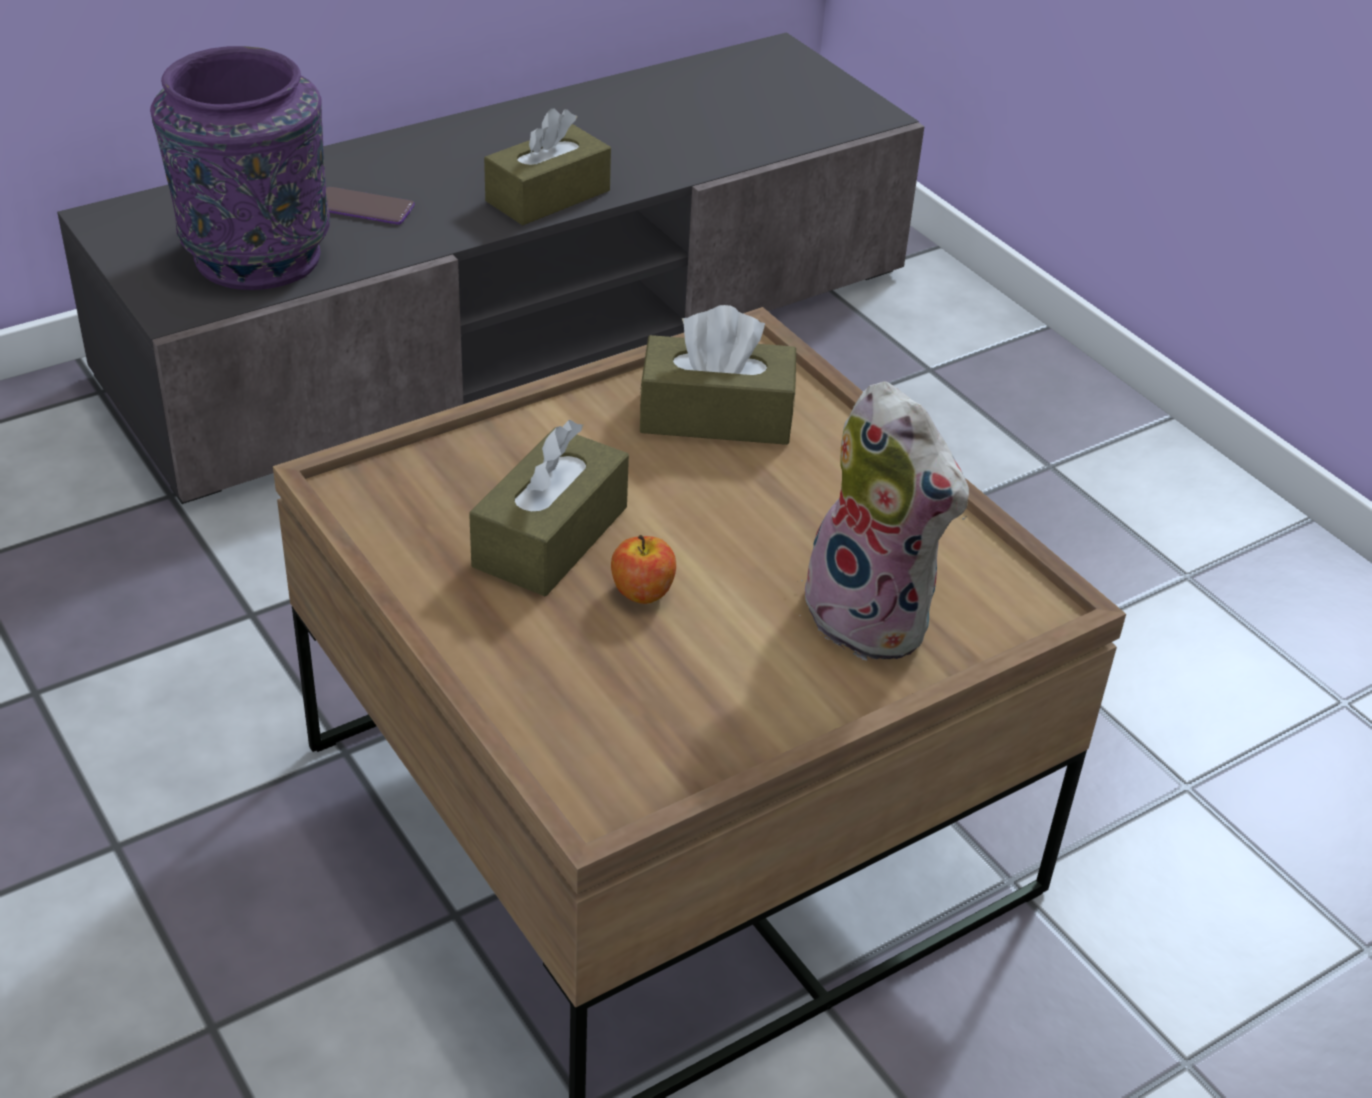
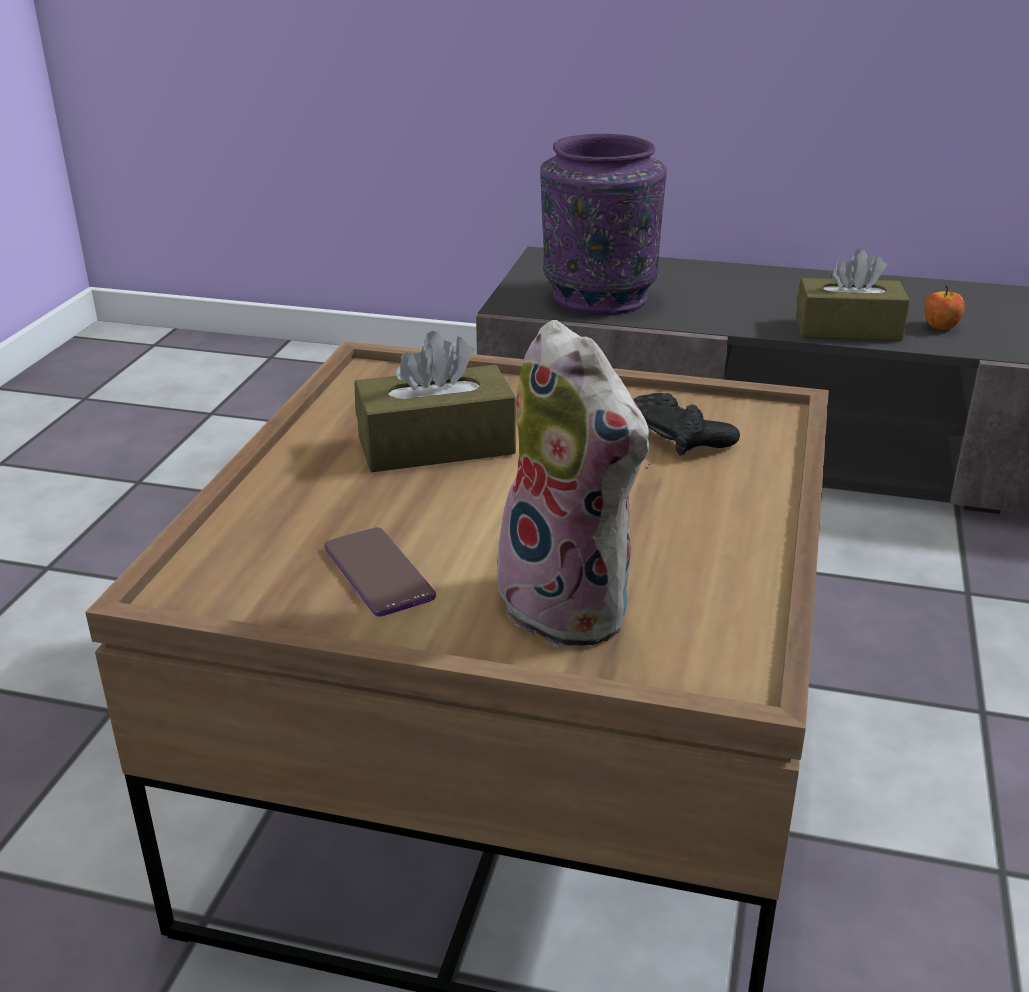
camera: 50 degrees right, 10 degrees down
phone [326,187,415,225] -> phone moved to [324,527,436,617]
apple [611,535,676,604] -> apple moved to [925,285,965,330]
brown tissue box [639,305,796,445] -> black game controller [634,393,740,456]
plush toy [795,382,969,661] -> plush toy turned 45 degrees counterclockwise [488,320,650,647]

